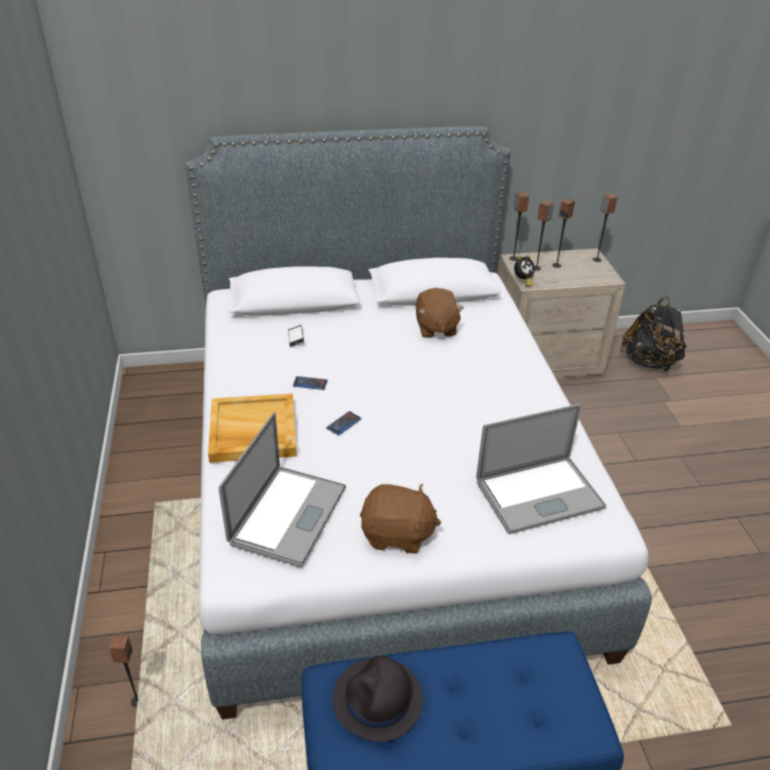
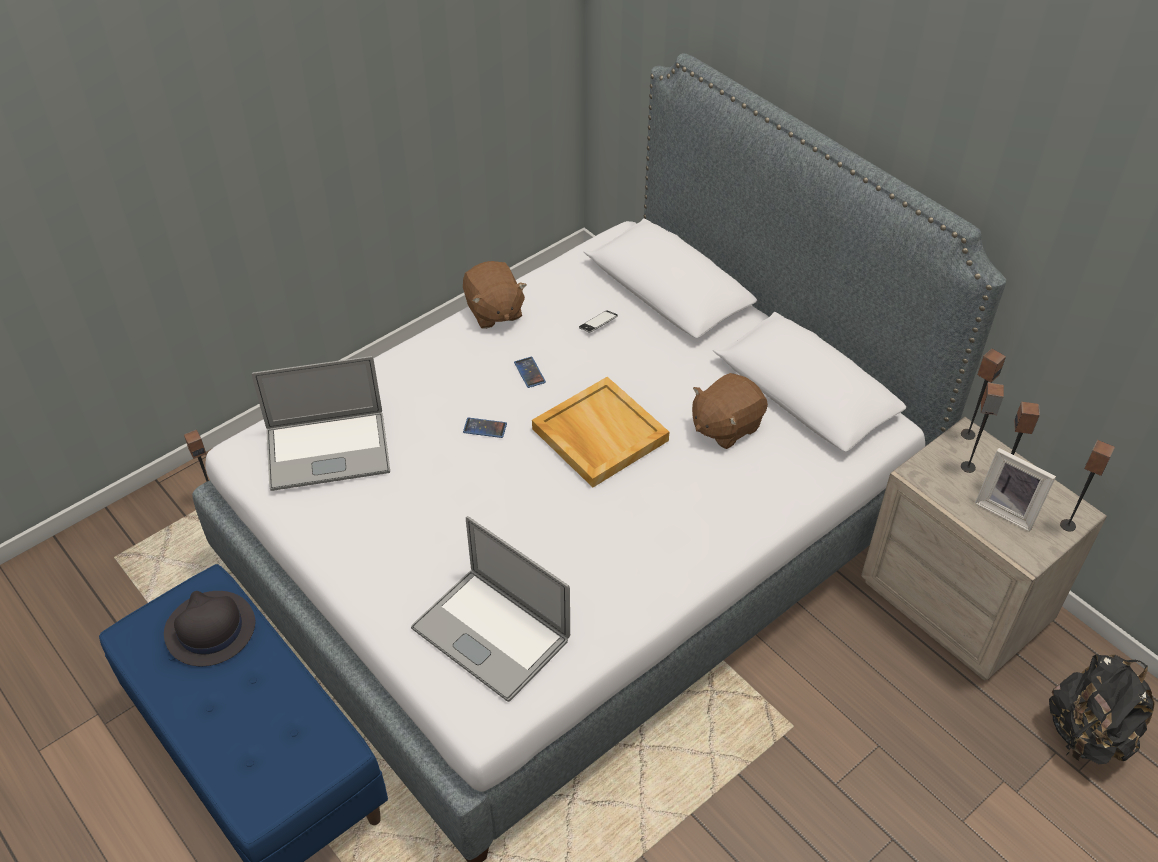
camera: 60 degrees right, 10 degrees up
beige tray [208,393,297,463] -> beige tray moved to [532,377,669,487]
brown plush toy [360,484,441,554] -> brown plush toy moved to [463,261,527,329]
alarm clock [514,255,535,286] -> none
none -> picture frame [975,448,1056,532]

